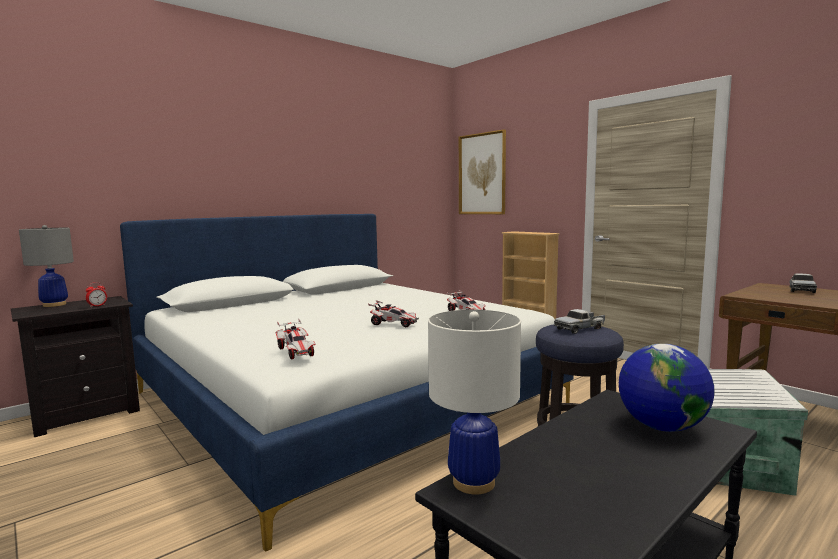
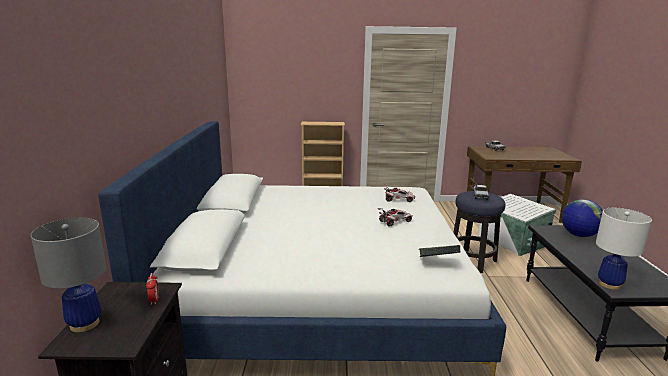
camera: 50 degrees left, 10 degrees up
toy car [276,319,316,359] -> book [419,245,461,257]
picture [459,129,506,214] -> none

